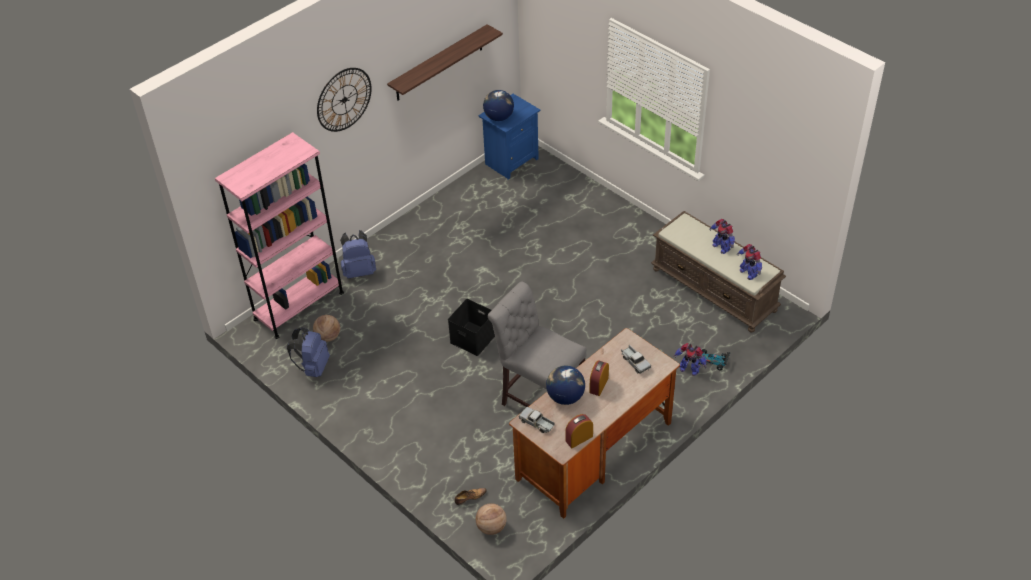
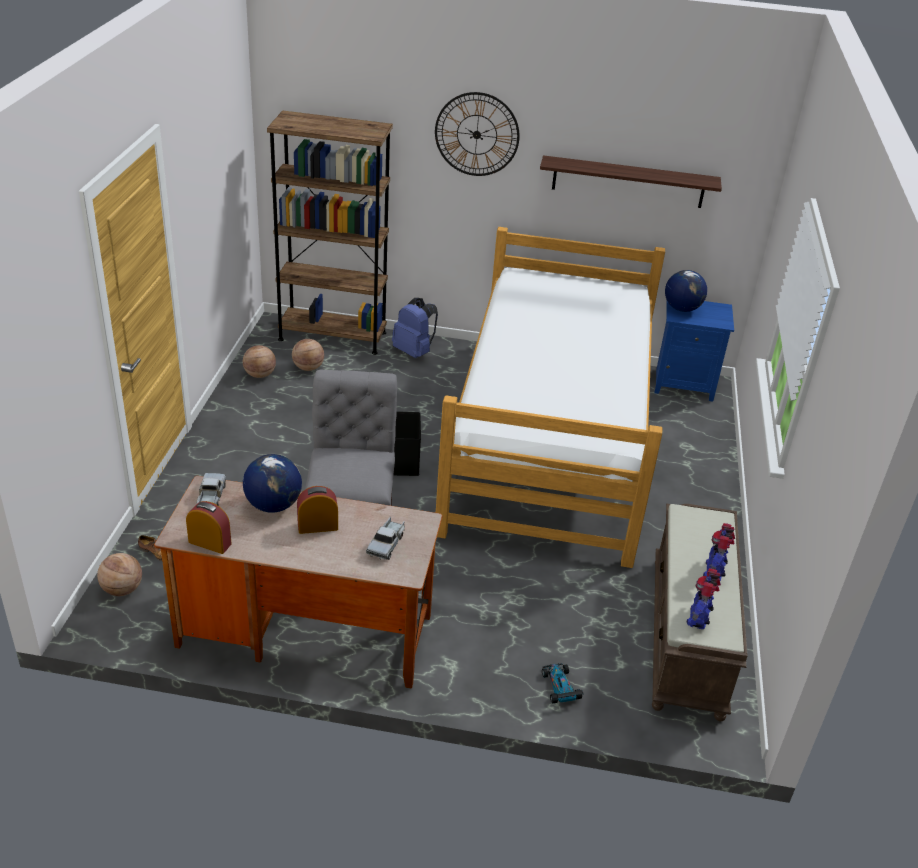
camera: 50 degrees right, 10 degrees down
pink bookcase [215,132,344,339] -> brown bookcase [267,111,393,355]
blue backpack [287,327,330,377] -> basketball [243,345,276,378]
toy robot [673,343,707,376] -> none
none -> bed [436,227,665,568]

